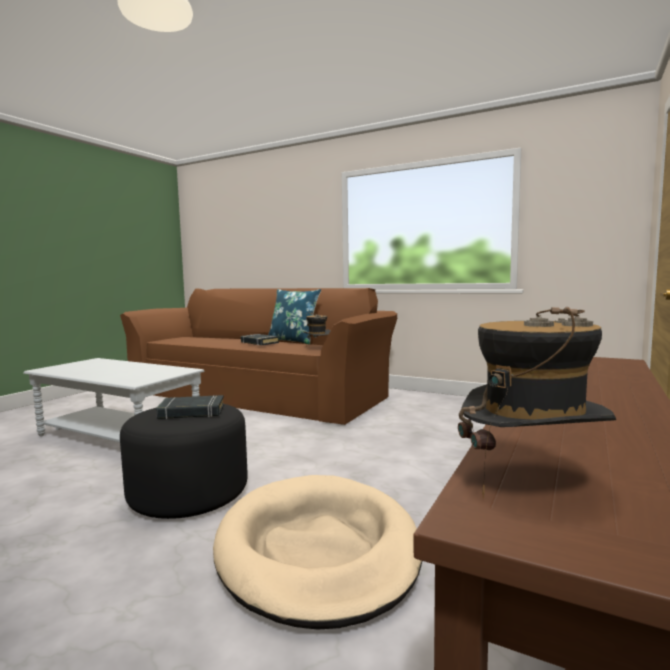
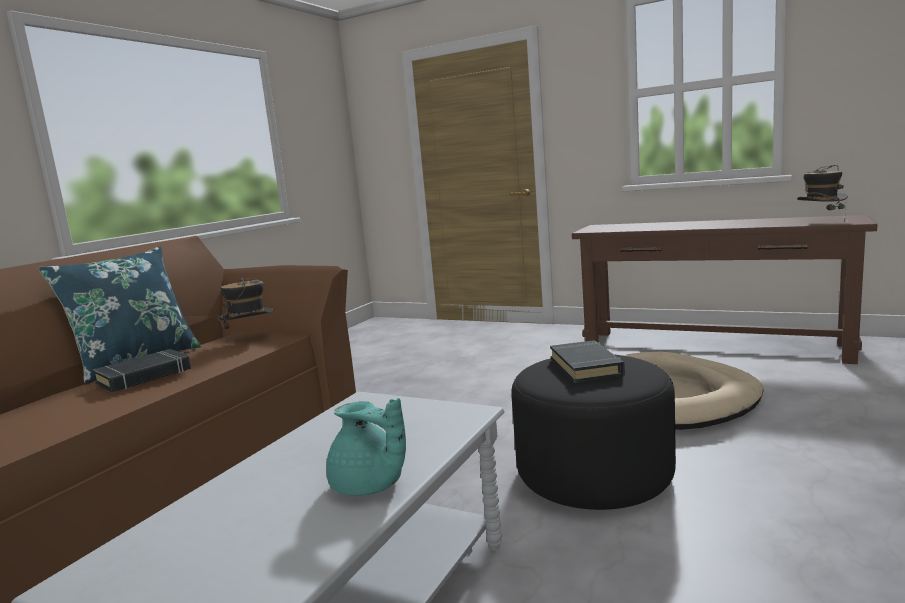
camera: 90 degrees left, 5 degrees up
none -> turquoise teapot [326,398,406,496]

